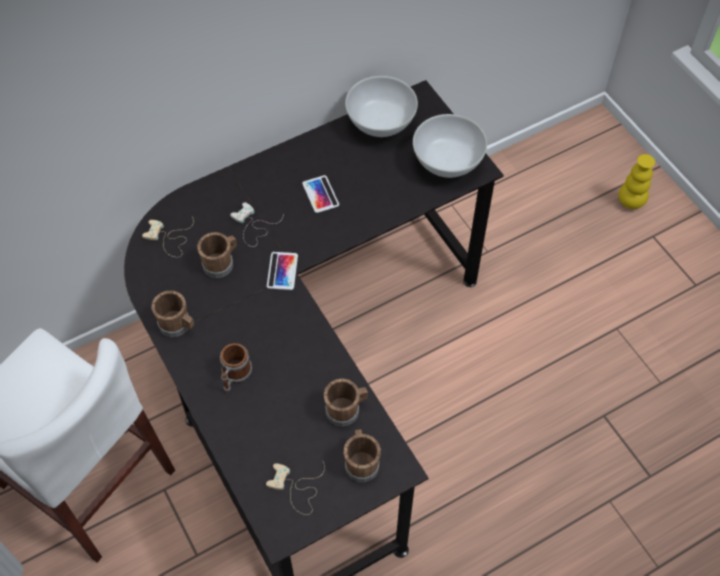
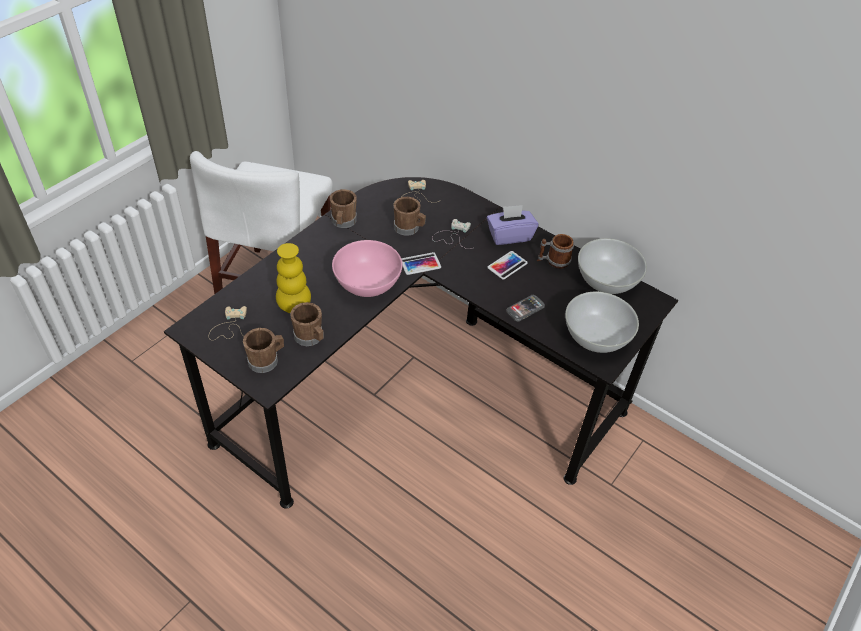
camera: 65 degrees right, 10 degrees down
mug [220,343,252,394] -> mug moved to [537,234,574,269]
yellow vase [619,154,655,209] -> yellow vase moved to [276,243,311,313]
none -> pink bowl [332,240,402,297]
none -> purple tissue box [487,205,538,245]
none -> phone [506,295,545,322]

